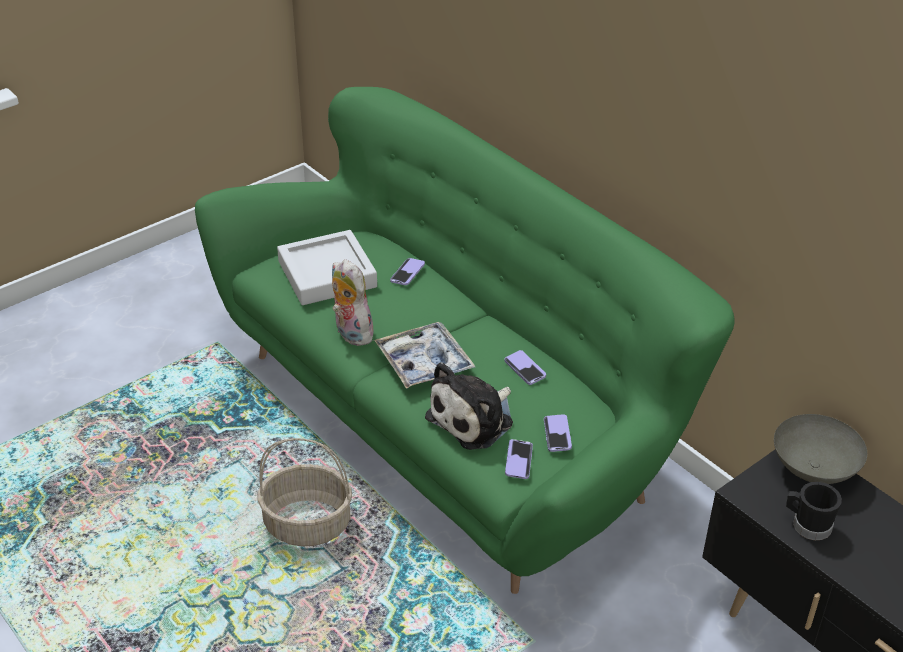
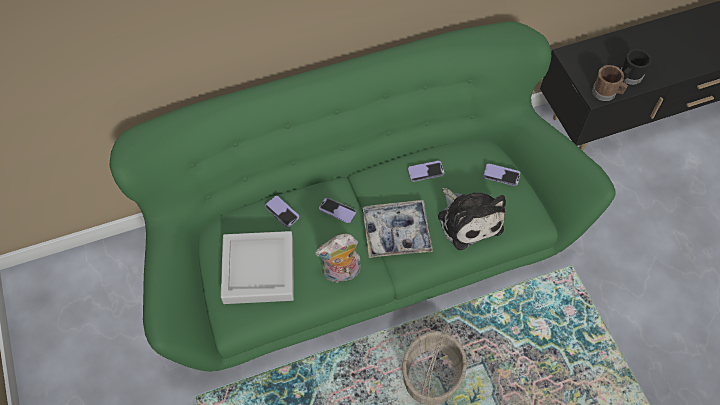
camera: 70 degrees left, 20 degrees up
phone [505,439,533,479] -> phone moved to [319,198,356,223]
grey bowl [774,414,867,484] -> none
none -> brown mug [592,65,628,101]

